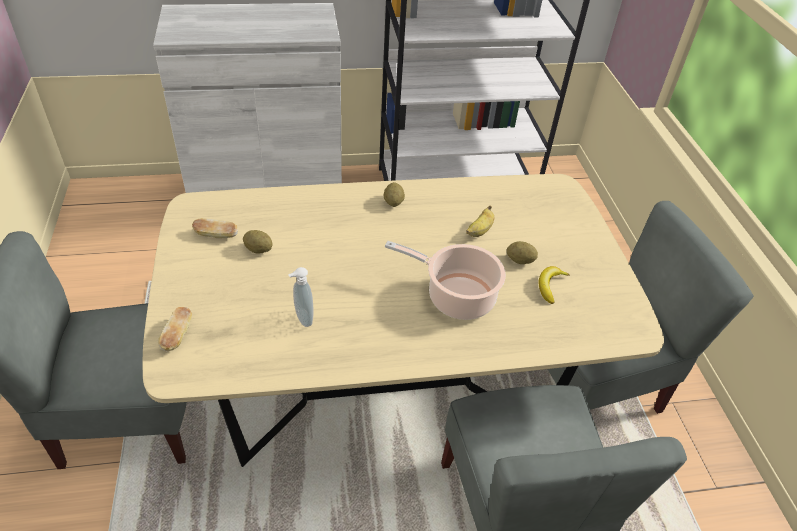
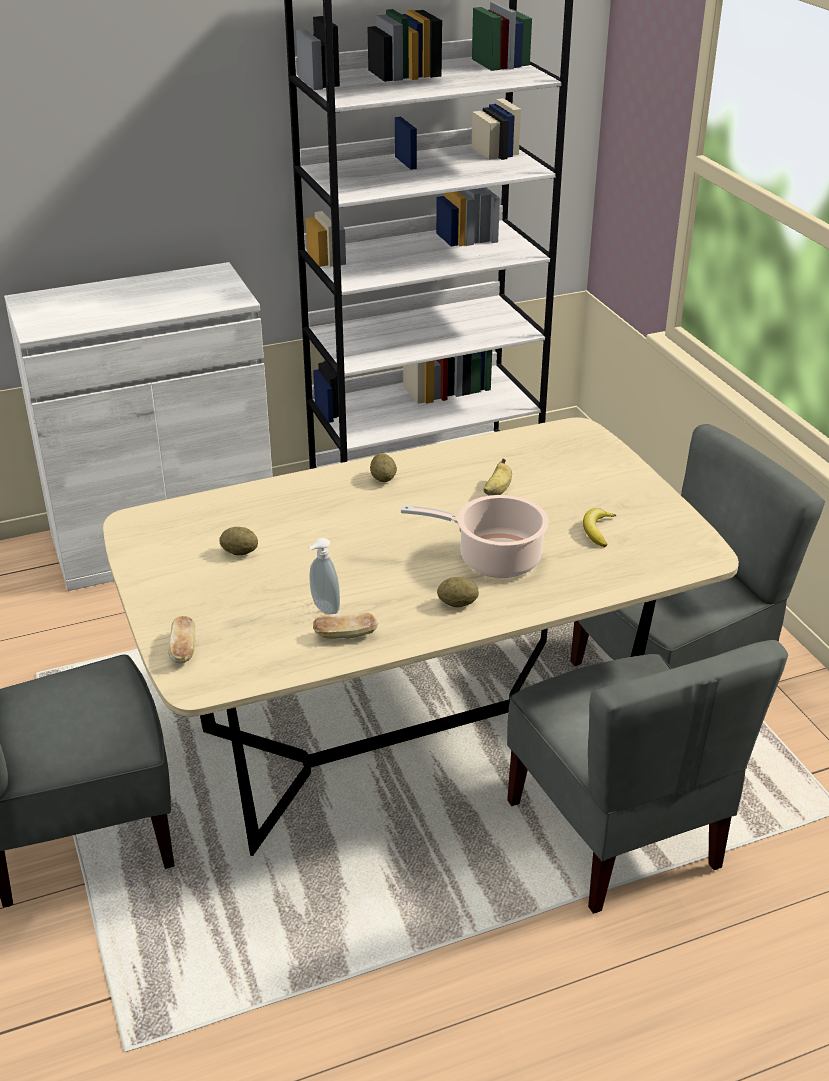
camera: 10 degrees left, 10 degrees down
bread [192,218,238,238] -> bread moved to [313,613,378,639]
potato [507,241,538,264] -> potato moved to [437,577,479,607]

